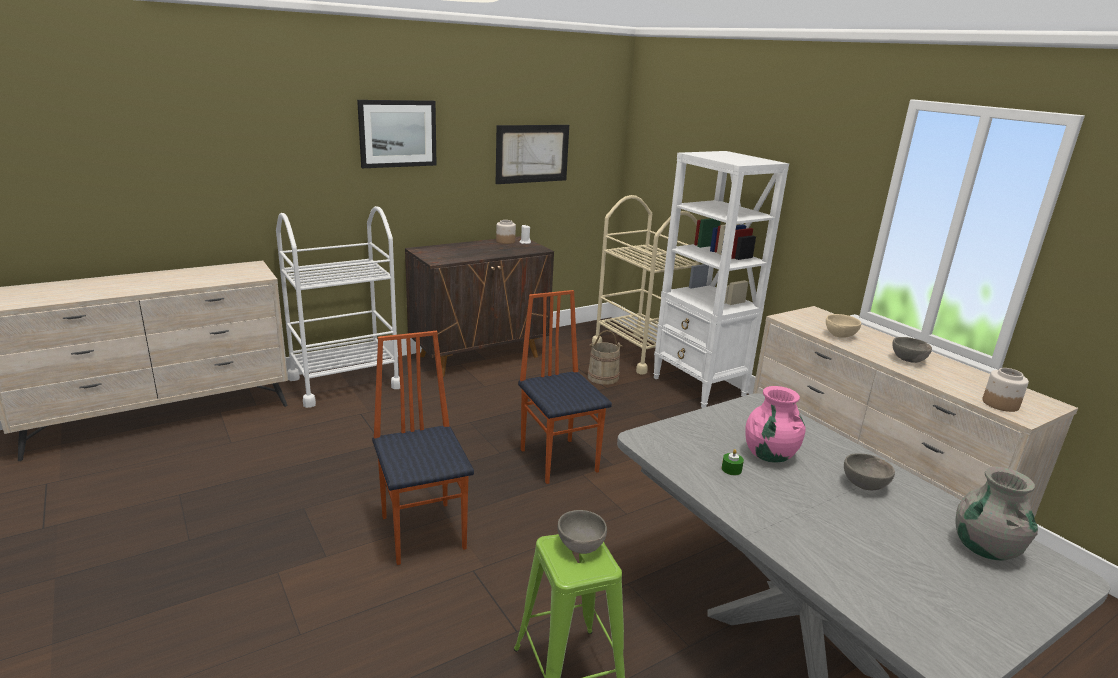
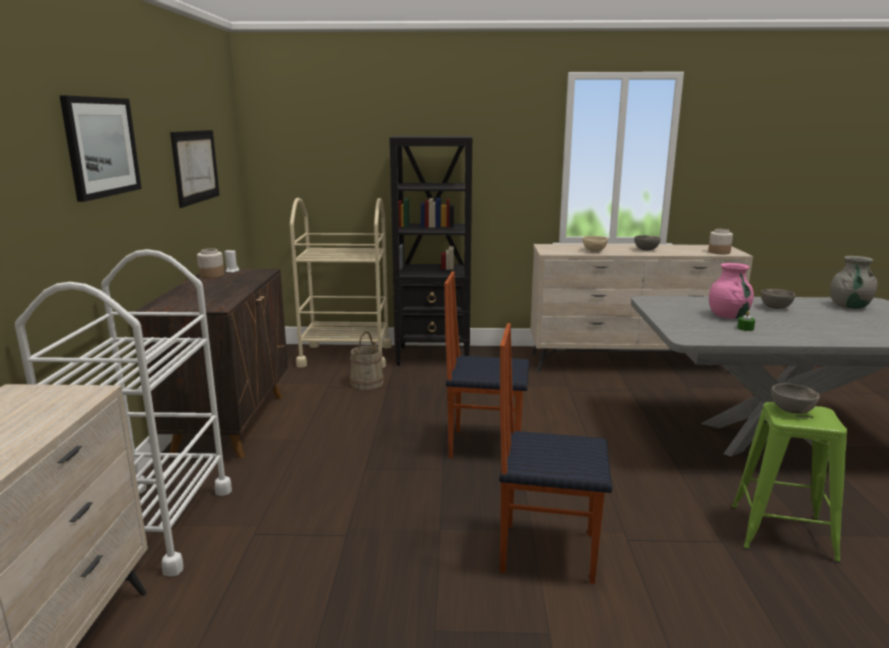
camera: 55 degrees left, 5 degrees down
white bookcase [653,151,789,408] -> black bookcase [390,136,472,366]

